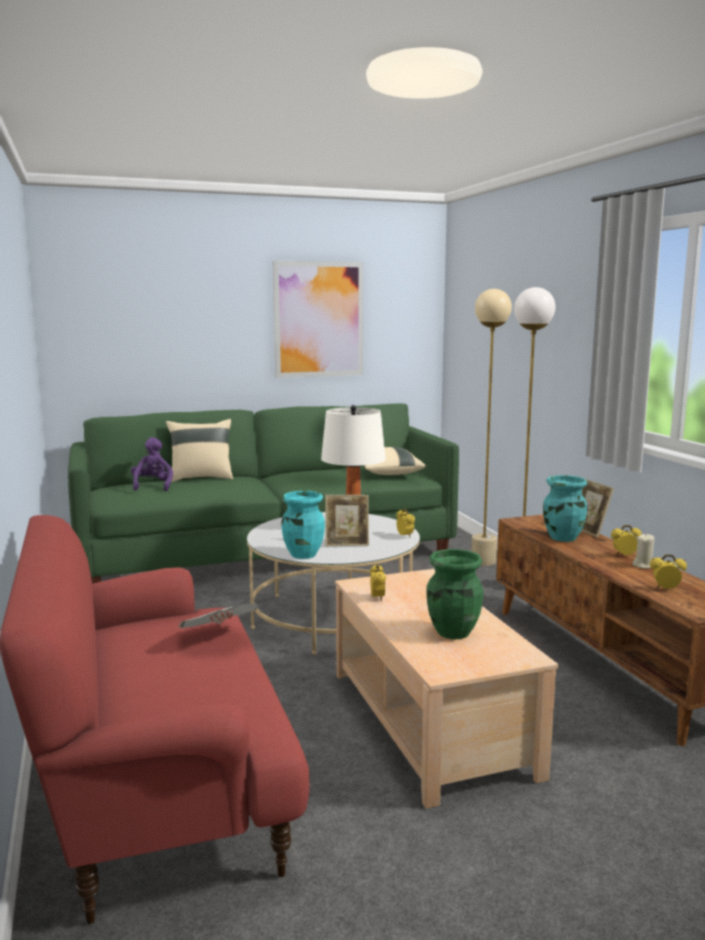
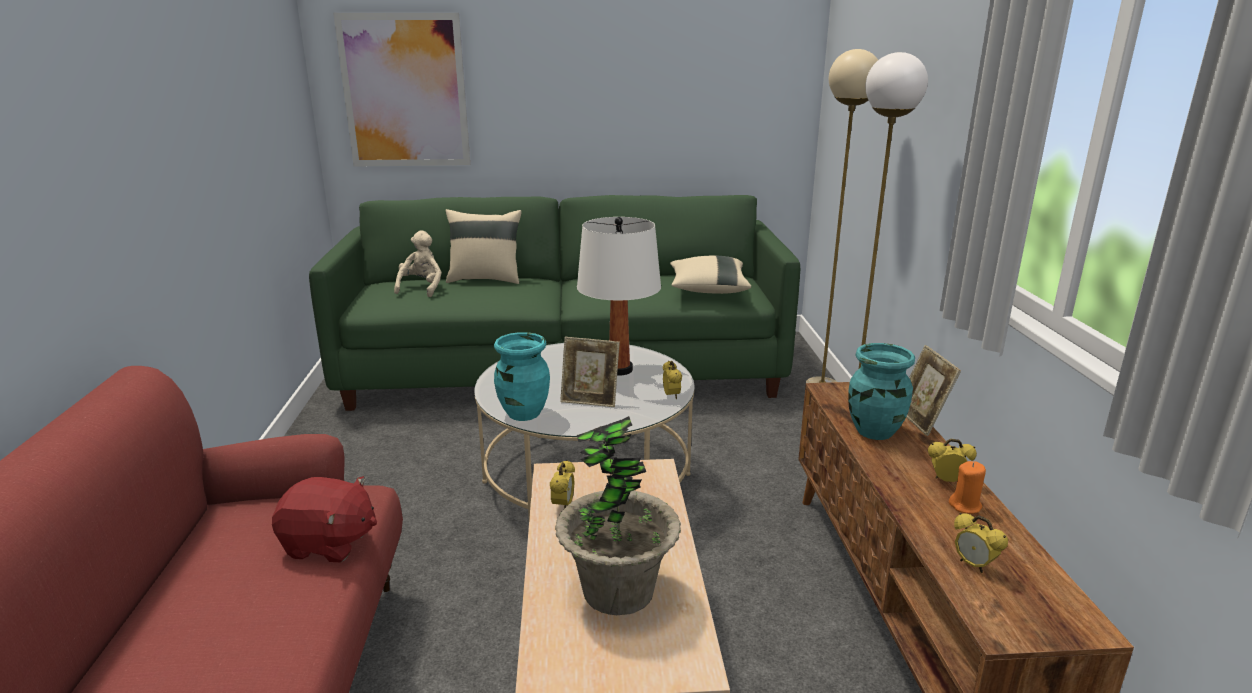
camera: 15 degrees right, 10 degrees up
purple plush toy [131,437,173,491] -> beige plush toy [394,230,442,297]
newspaper [179,603,258,628] -> red plush toy [272,476,377,563]
picture [273,261,363,378] -> picture moved to [333,13,470,167]
green vase [426,549,483,639] -> potted plant [555,416,681,615]
beige candle [632,533,655,569] -> orange candle [949,461,986,514]
alarm clock [650,554,687,589] -> alarm clock turned 150 degrees counterclockwise [954,513,1008,573]

